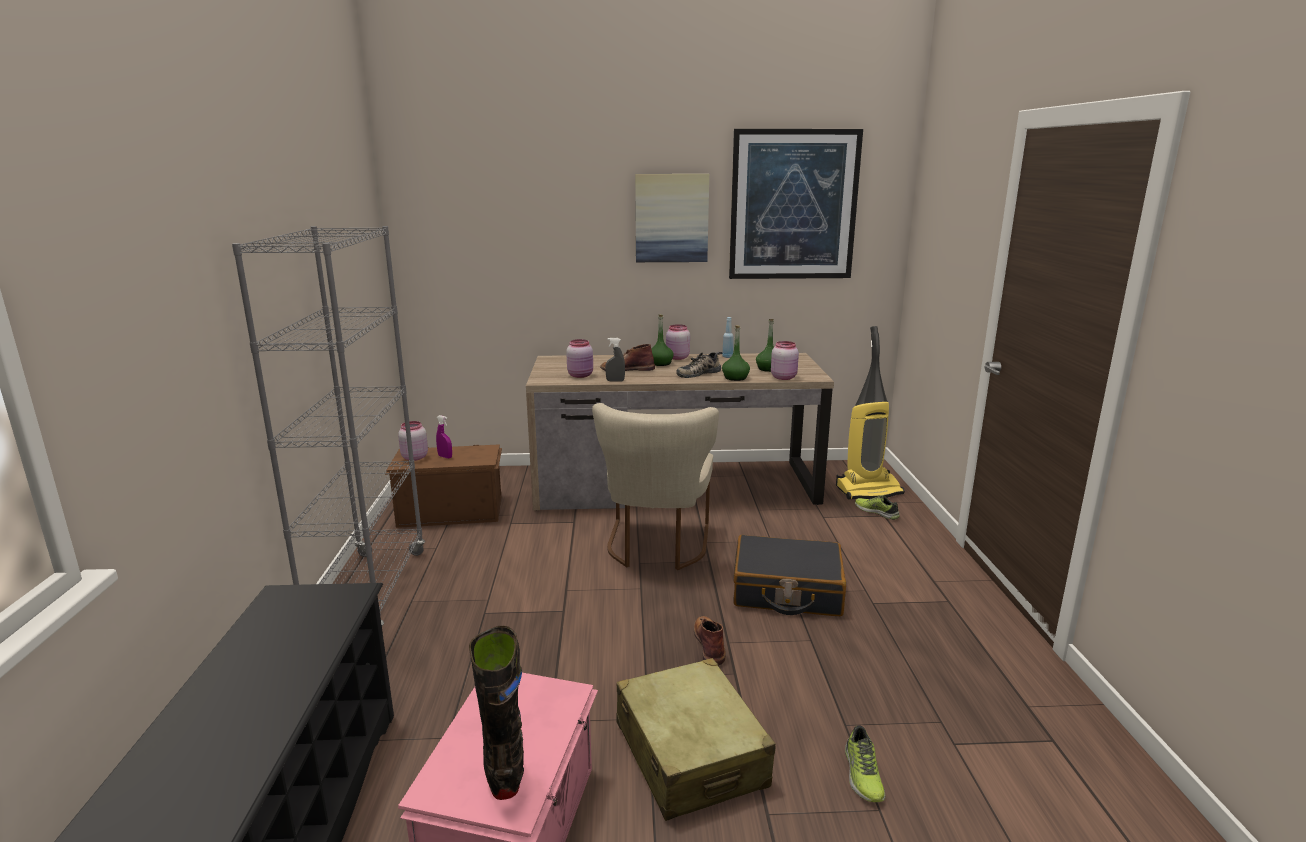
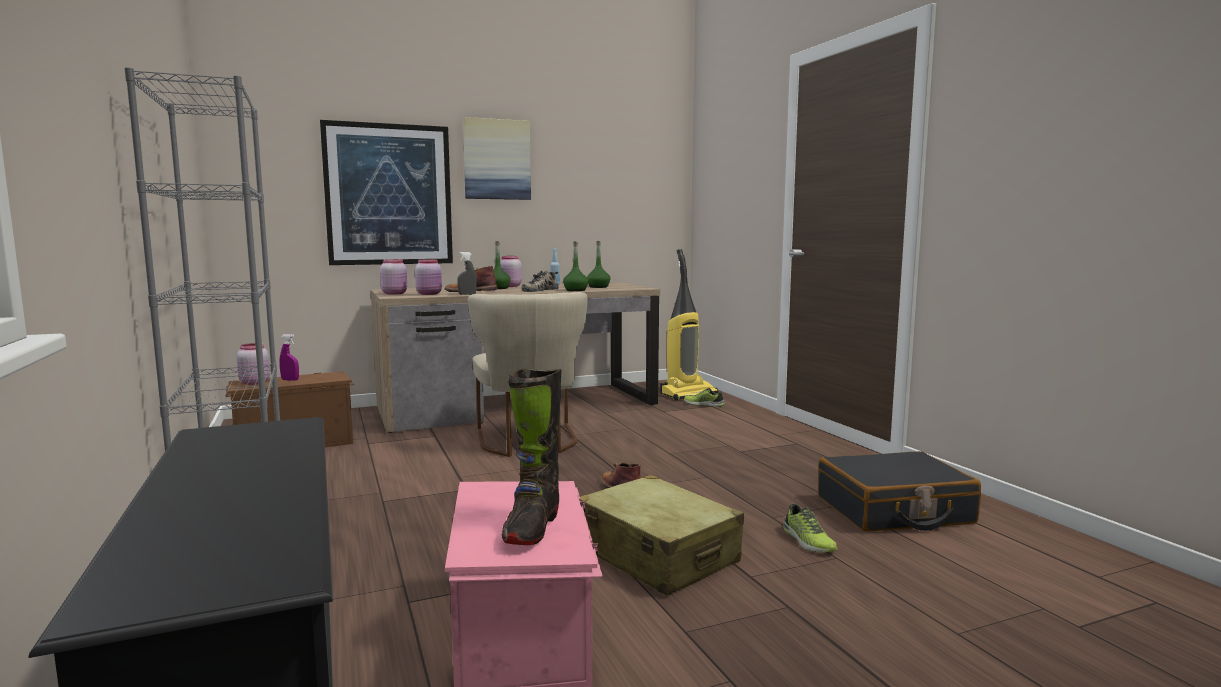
camera: 20 degrees left, 10 degrees down
black boot [469,626,524,800] -> black boot turned 135 degrees counterclockwise [502,368,562,545]
picture [729,129,863,279] -> picture moved to [320,120,453,265]
black suitcase [733,535,846,616] -> black suitcase moved to [818,451,981,532]
pink jar [771,341,799,380] -> pink jar moved to [380,259,407,295]

